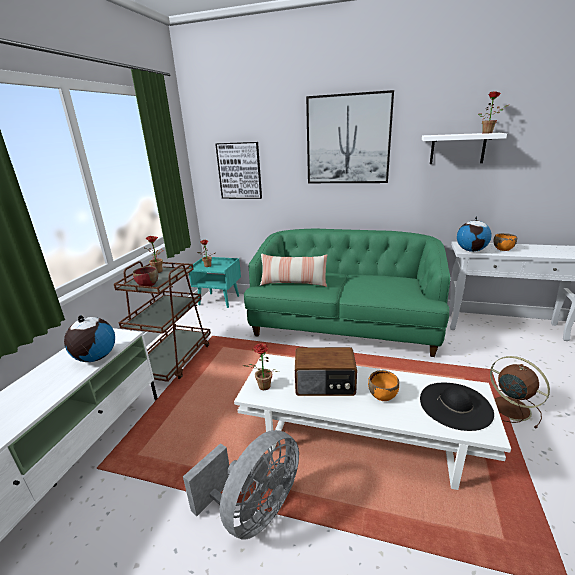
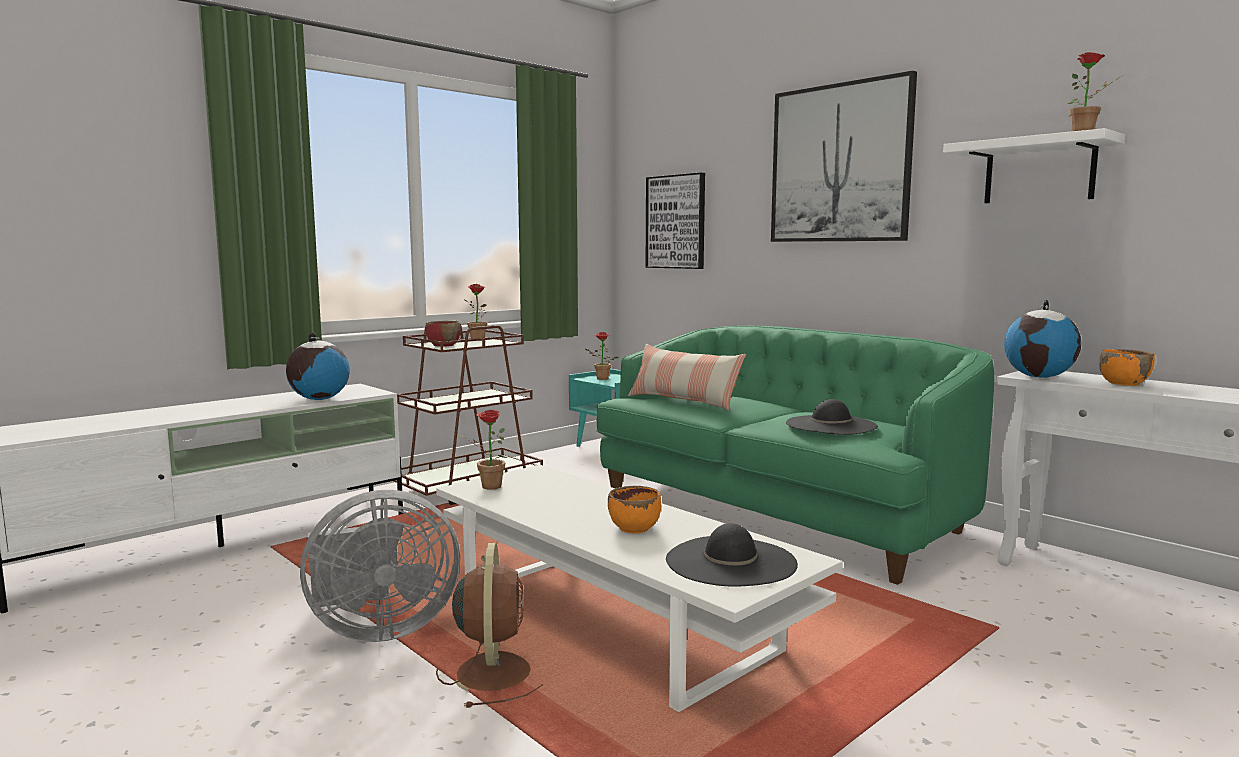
camera: 30 degrees right, 15 degrees down
radio [295,347,357,396] -> none
brown fan [490,356,550,429] -> brown fan moved to [436,543,543,708]
none -> black hat [786,399,878,435]

